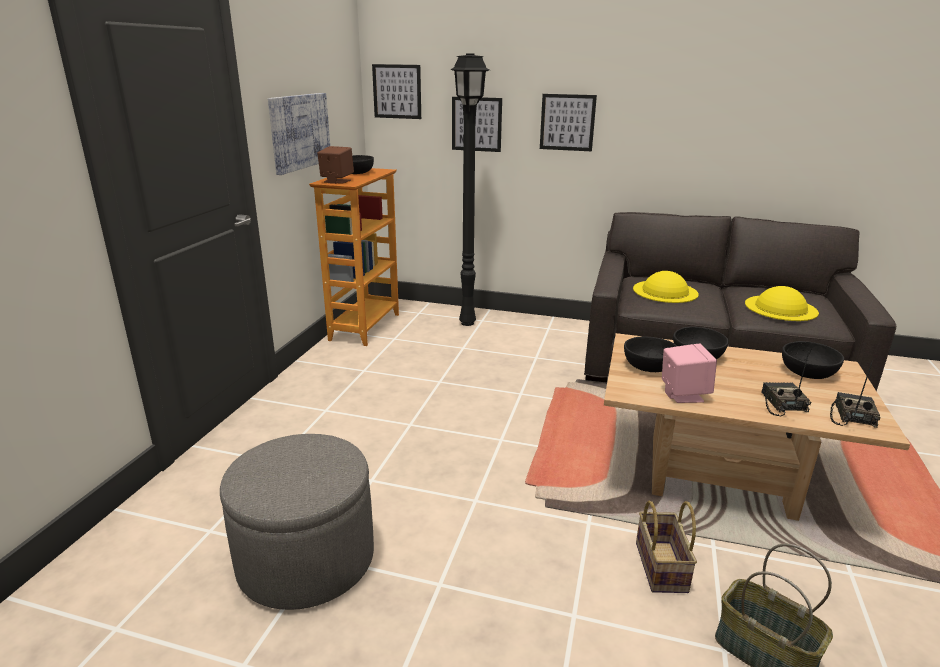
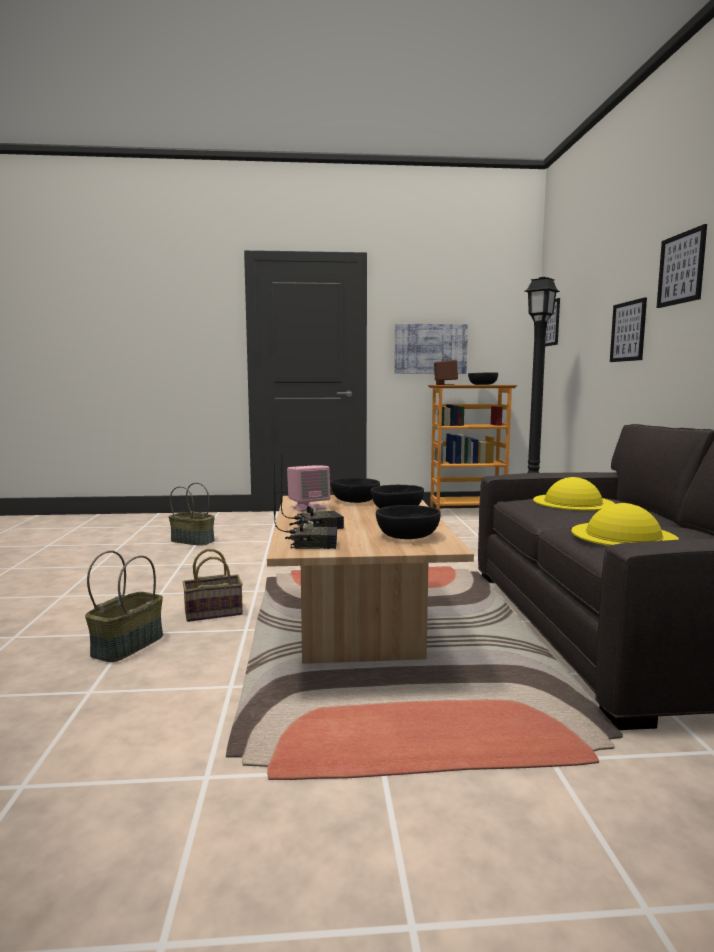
camera: 70 degrees right, 15 degrees down
grey ottoman [220,434,374,610] -> basket [169,482,215,546]
picture [452,97,502,152] -> picture moved to [657,224,707,308]

